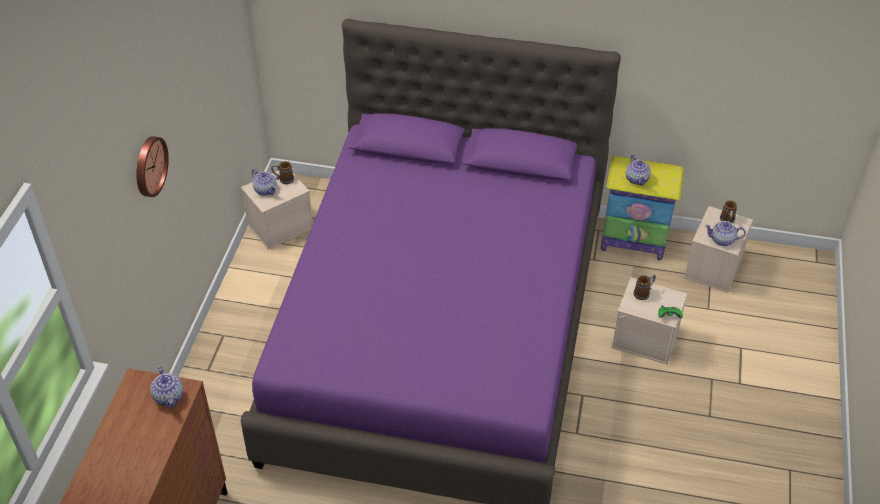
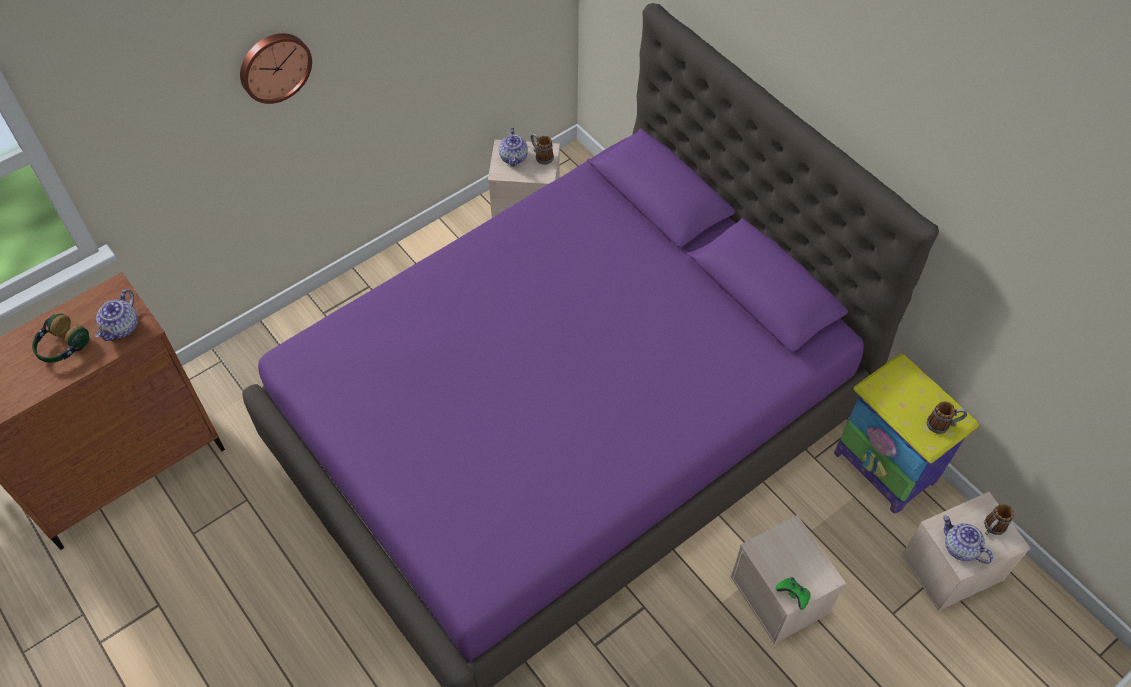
camera: 40 degrees right, 10 degrees up
teapot [626,155,651,186] -> none
mug [634,274,656,300] -> mug moved to [927,401,967,434]
none -> headphones [32,314,89,363]

